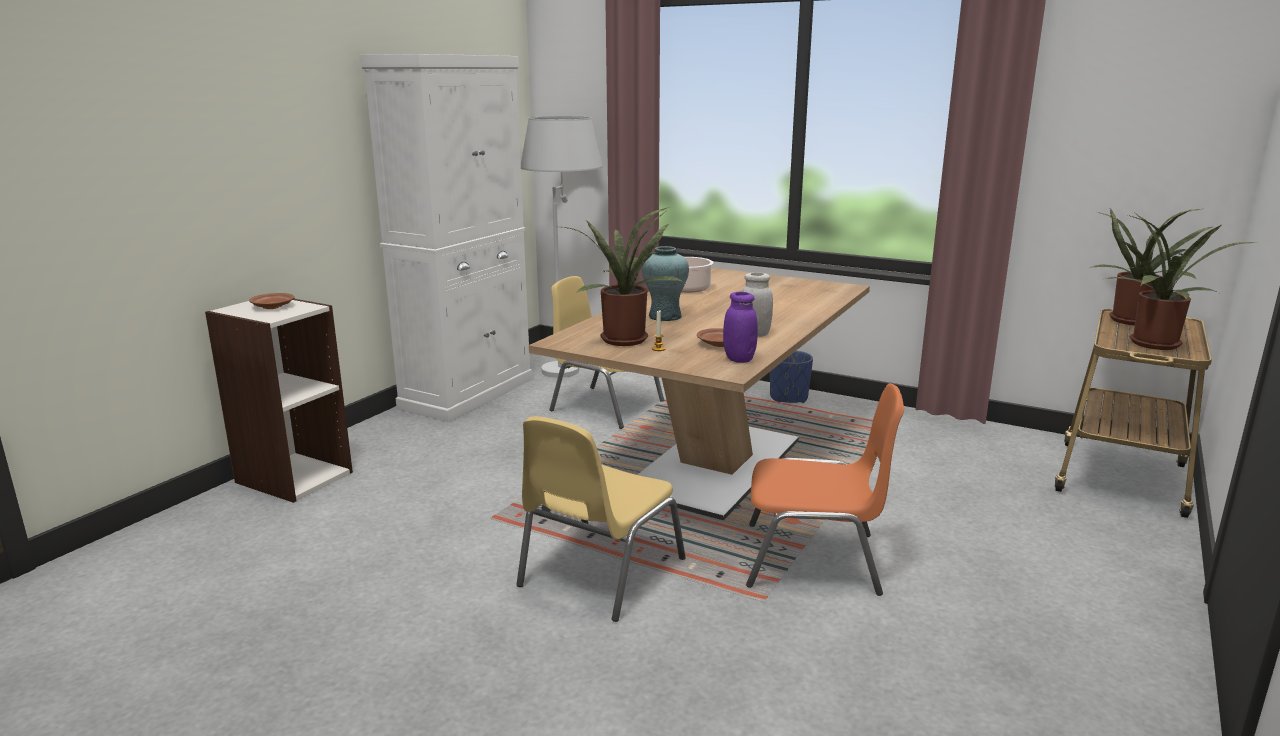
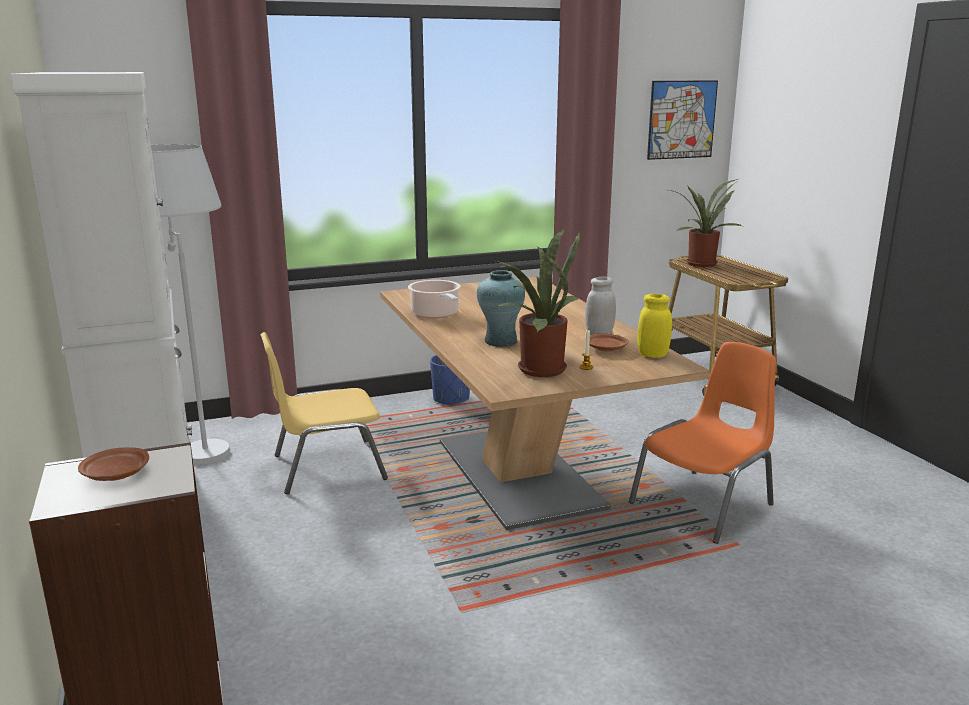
camera: 50 degrees left, 0 degrees up
yellow chair [516,416,686,622] -> none
purple jar [723,292,758,363] -> yellow jar [637,294,672,358]
potted plant [1106,213,1257,350] -> none
none -> picture [647,80,718,160]

